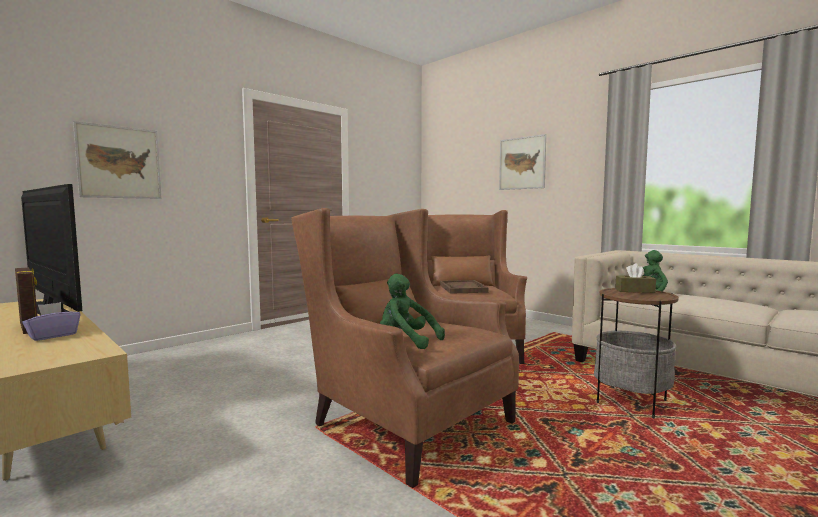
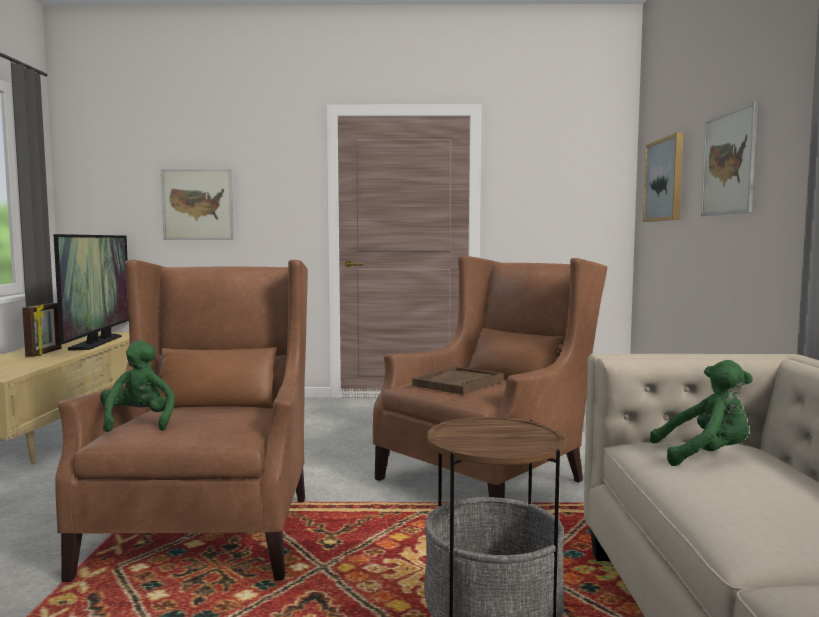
camera: 45 degrees right, 0 degrees up
purple tissue box [22,302,80,341] -> none
brown tissue box [615,263,656,293] -> none
none -> picture [643,133,683,222]

